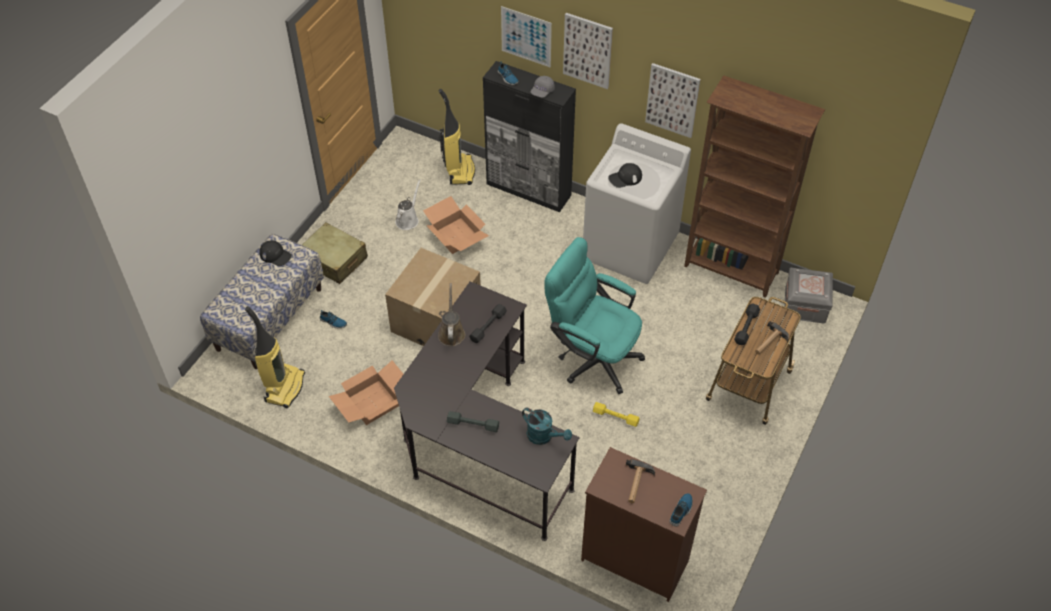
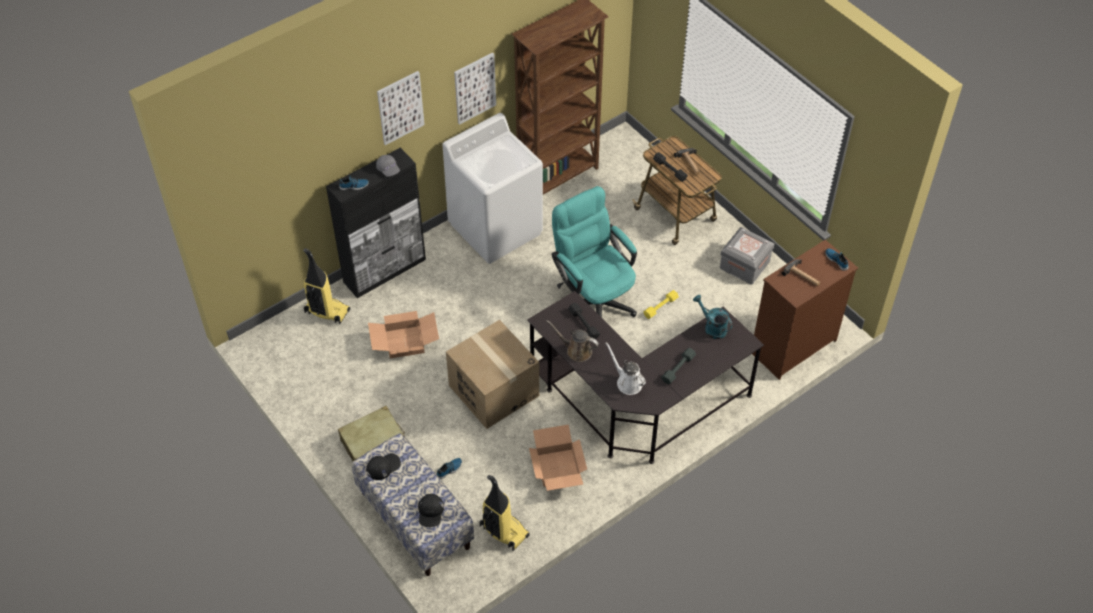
camera: 65 degrees left, 0 degrees up
white watering can [395,179,421,230] -> white watering can moved to [606,342,646,395]
picture [501,6,552,67] -> none
turquoise watering can [522,408,572,445] -> turquoise watering can turned 105 degrees counterclockwise [693,295,733,339]
turquoise office chair [545,237,645,394] -> turquoise office chair turned 90 degrees clockwise [551,186,637,318]
black cap [608,163,642,188] -> black cap moved to [418,494,444,527]
grey storage box [784,268,833,324] -> grey storage box moved to [720,227,774,284]

